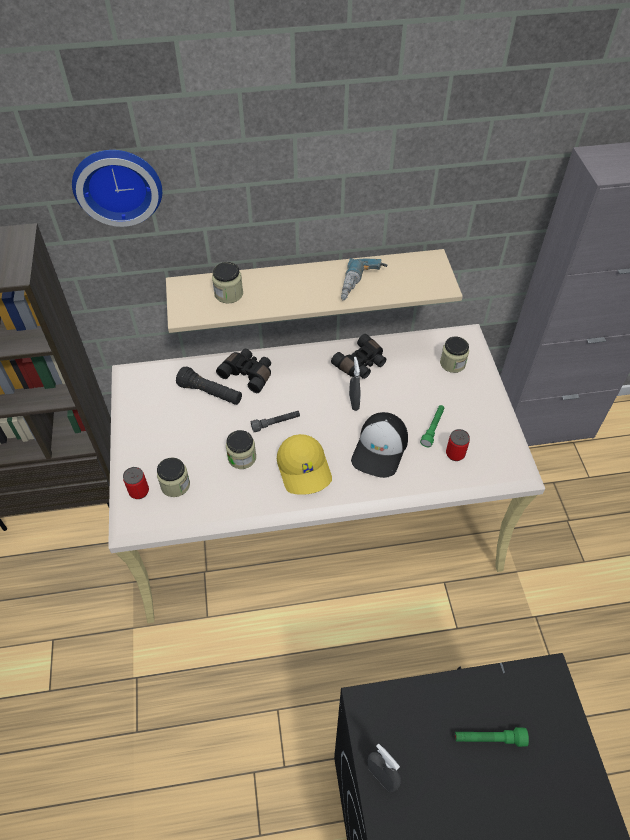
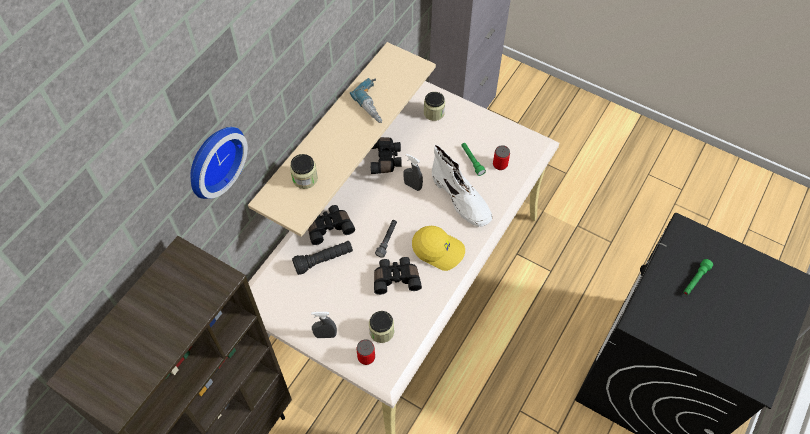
camera: 50 degrees left, 5 degrees up
jar [226,430,256,469] -> black binoculars [374,257,422,295]
cap [351,412,408,478] -> white boot [432,145,493,227]
grey spray bottle [367,744,401,792] -> grey spray bottle moved to [311,312,337,338]

